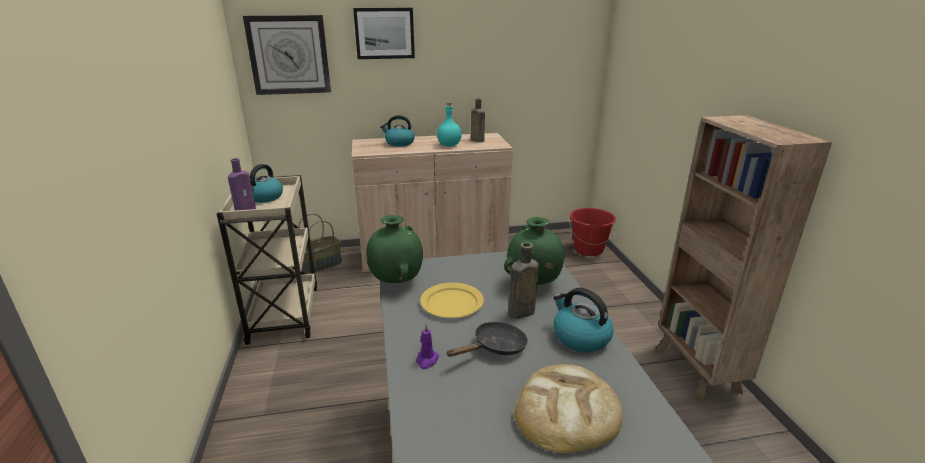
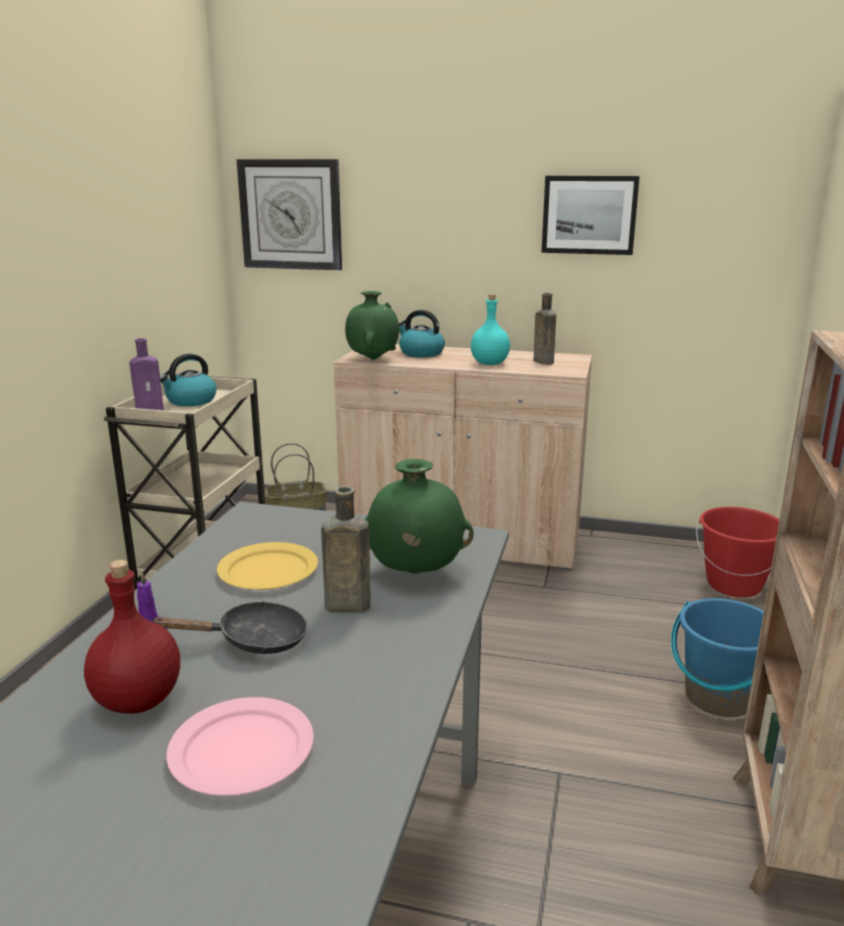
camera: 25 degrees right, 5 degrees down
picture [353,8,415,59] -> picture moved to [541,176,640,255]
green vase [366,215,423,283] -> green vase moved to [345,291,399,360]
bread [514,364,623,453] -> pink plate [166,697,314,796]
kettle [553,288,614,352] -> none
none -> red bottle [84,560,180,714]
none -> blue bucket [671,598,764,717]

